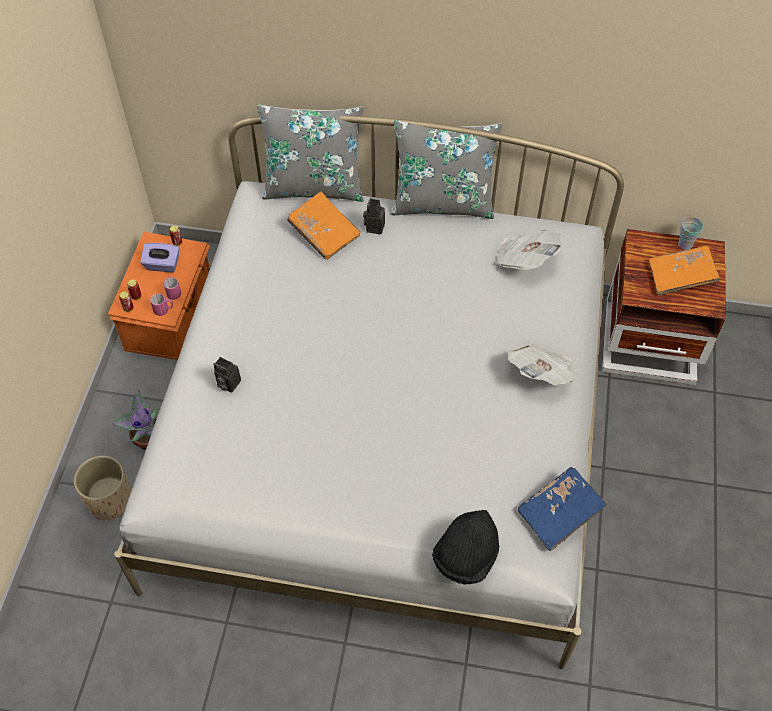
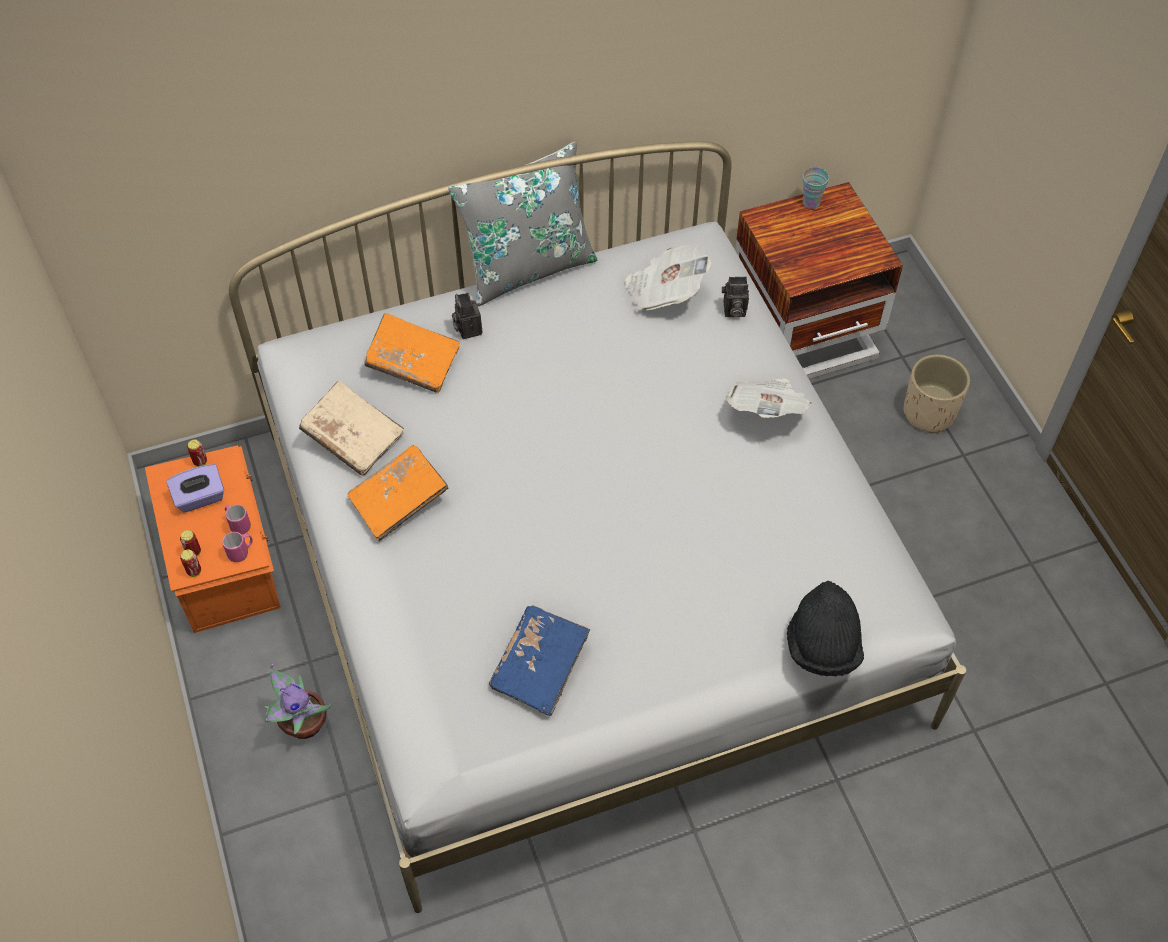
camera: 30 degrees left, 0 degrees up
beige planter [74,456,131,520] -> beige planter moved to [904,354,970,434]
camera [214,357,241,393] -> camera moved to [722,277,749,317]
grey pillow [257,104,364,202] -> none
blue book [518,467,608,551] -> blue book moved to [489,606,590,716]
orange book [649,246,720,296] -> orange book moved to [348,445,448,541]
none -> beige book [299,380,404,475]

